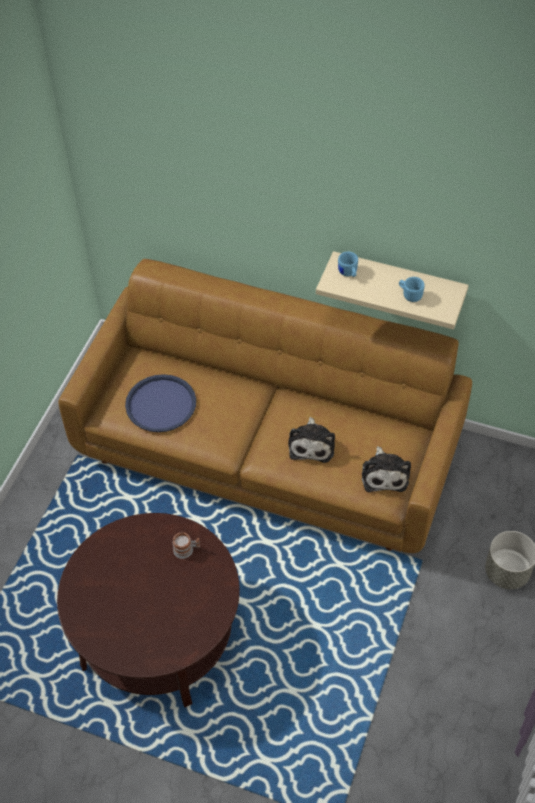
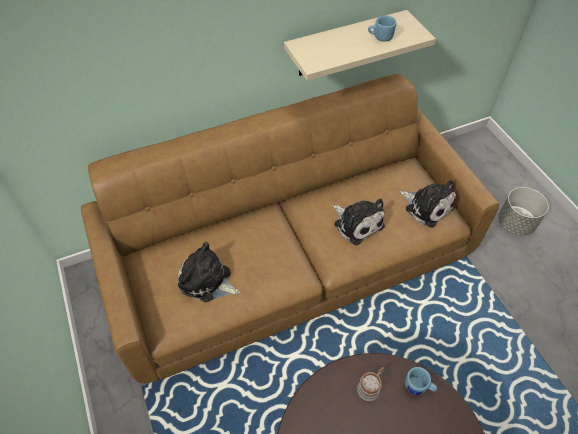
camera: 45 degrees left, 0 degrees up
blue tray [125,374,196,432] -> plush toy [178,242,240,302]
blue mug [338,252,358,277] -> blue mug moved to [405,367,437,395]

